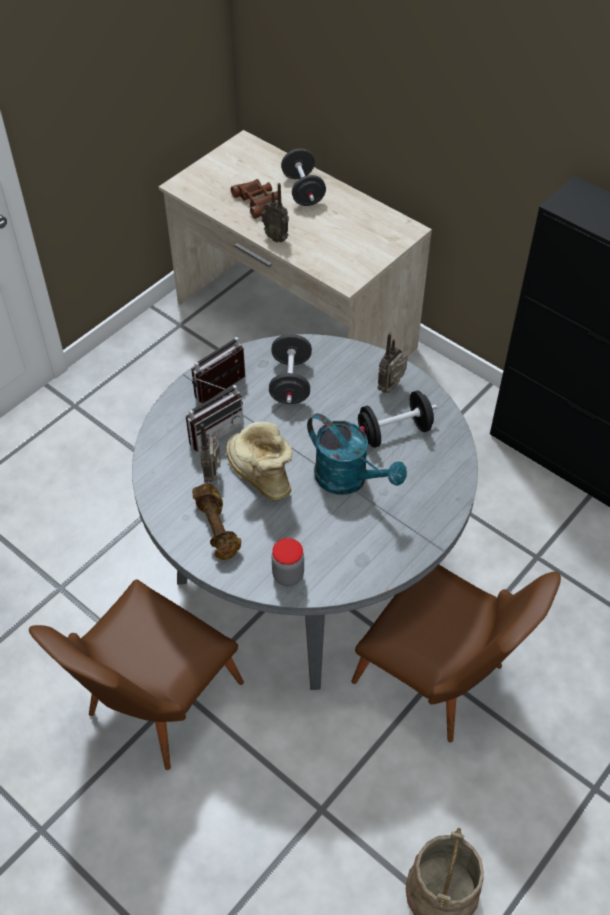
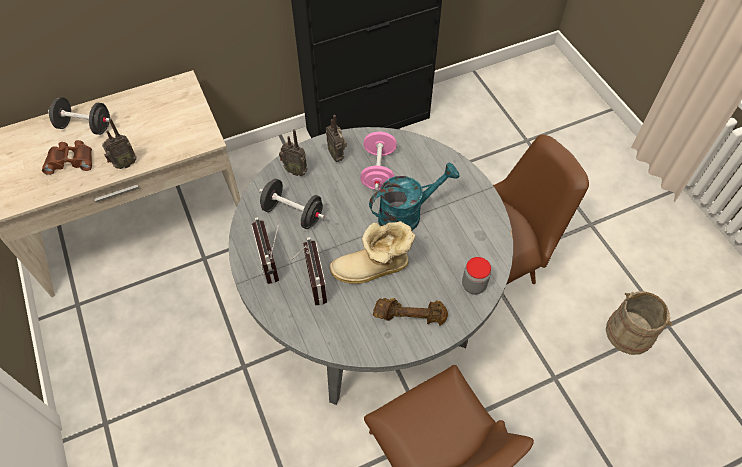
camera: 65 degrees left, 5 degrees up
radio [200,424,220,483] -> radio moved to [279,129,307,176]
black dumbbell [358,390,437,448] -> pink dumbbell [360,132,397,190]

